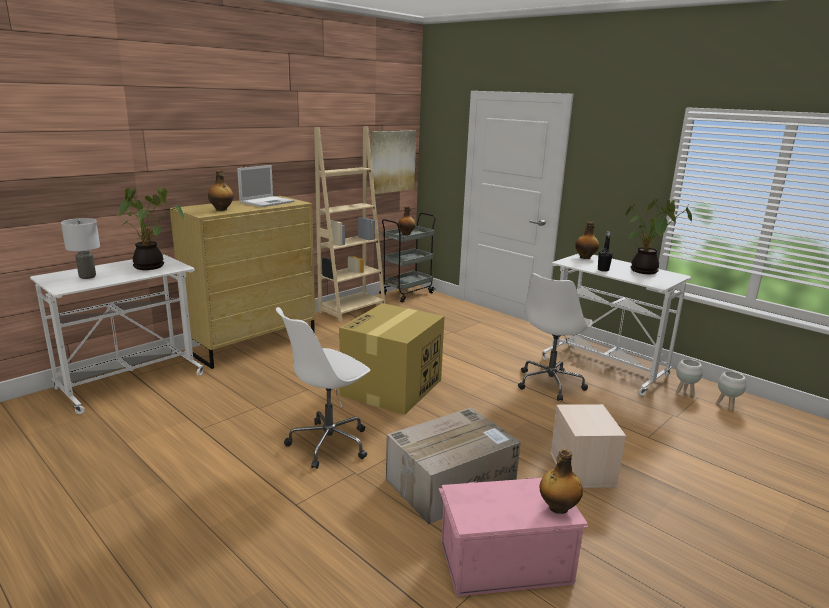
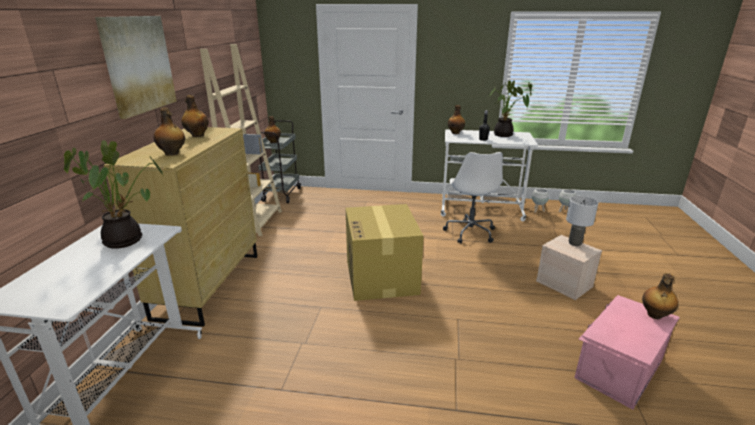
camera: 35 degrees left, 5 degrees up
white table lamp [61,218,100,279] -> white table lamp moved to [566,196,598,246]
laptop [237,165,295,207] -> bottle [181,95,209,137]
white office chair [276,307,370,469] -> none
picture [370,130,416,194] -> picture moved to [95,16,177,119]
cardboard box [386,407,521,524] -> none

